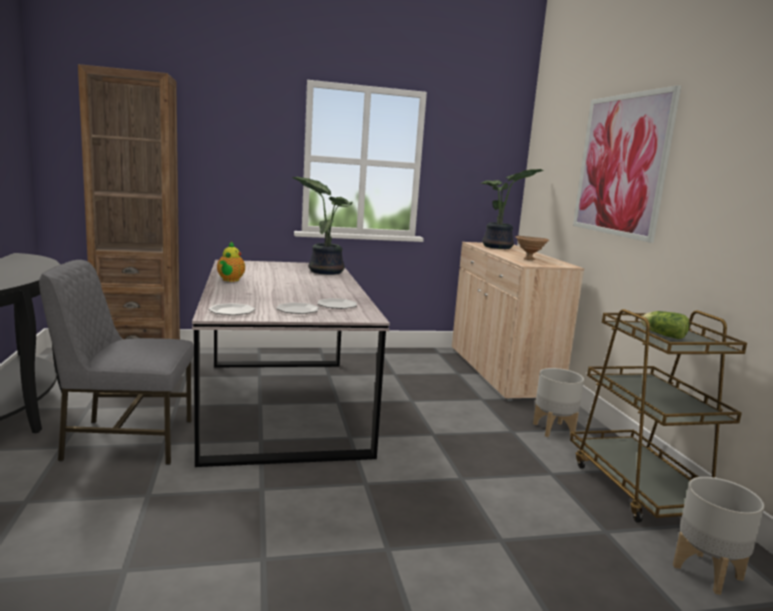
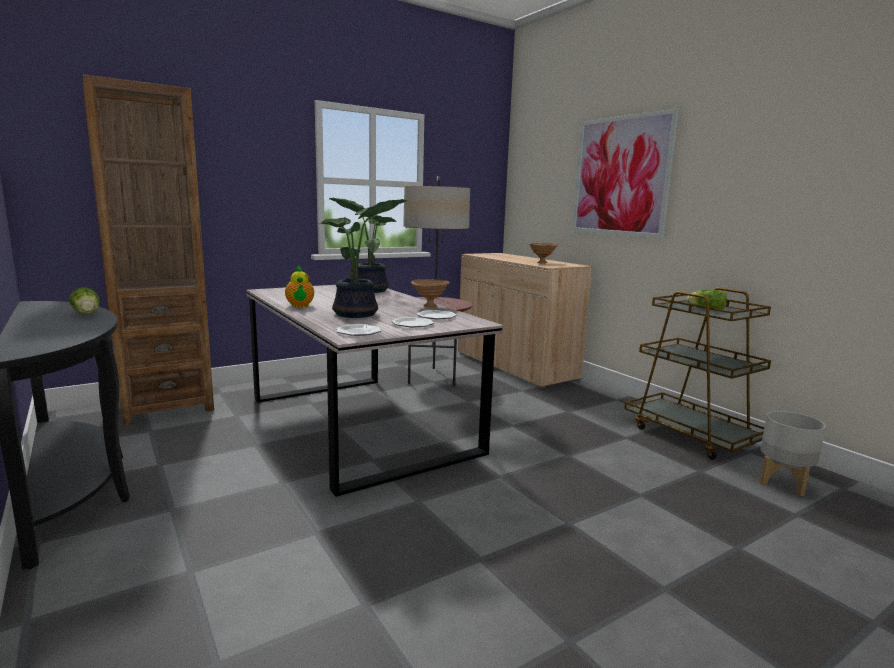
camera: 20 degrees left, 0 degrees up
grey chair [39,260,194,465] -> none
potted plant [481,169,544,249] -> potted plant moved to [320,199,407,318]
grey planter [533,368,584,437] -> none
none -> lettuce [69,287,100,314]
none -> floor lamp [403,176,472,386]
none -> brown bowl [411,279,450,307]

